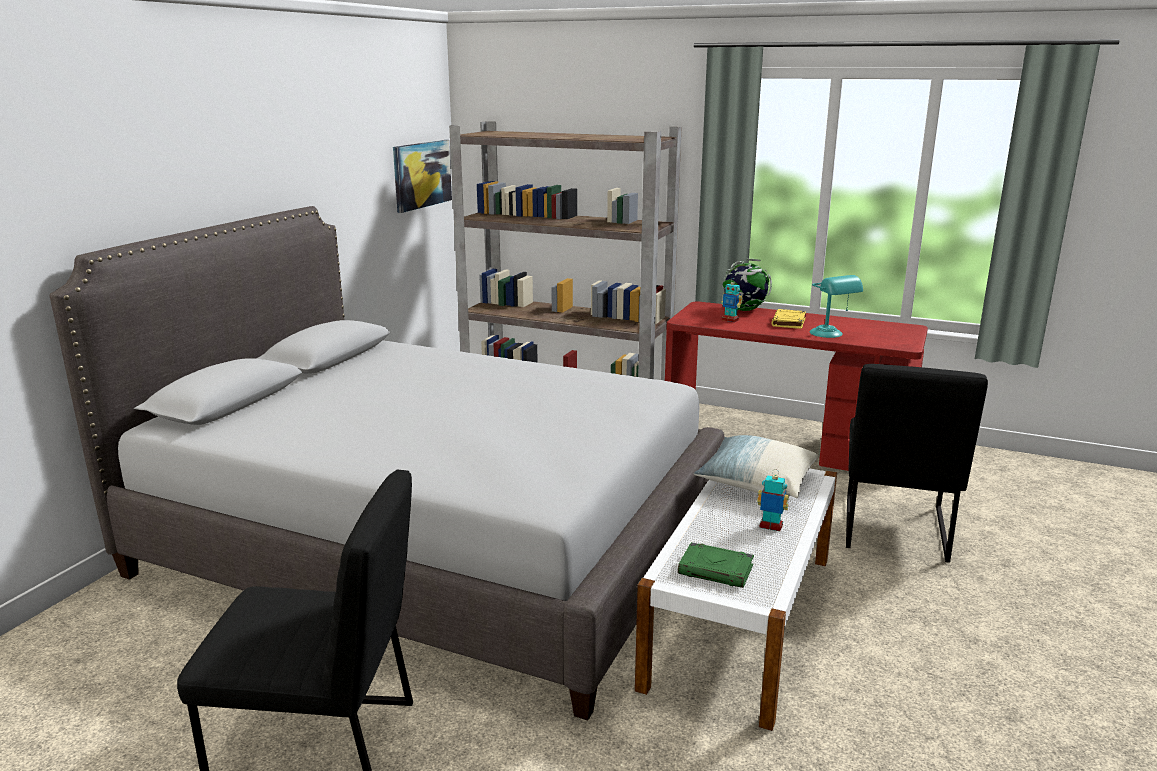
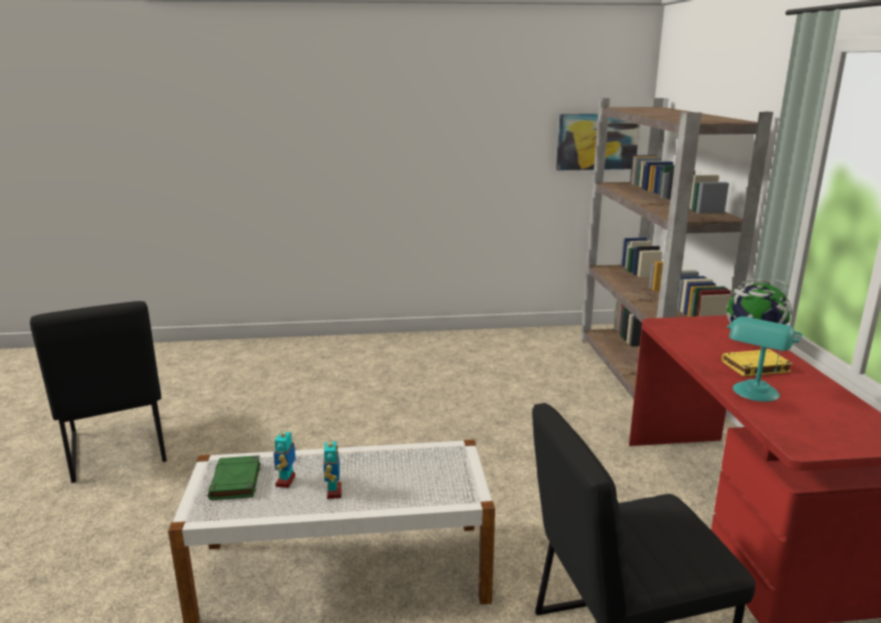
camera: 60 degrees right, 0 degrees up
grey bed [50,206,724,720] -> none
pillow [694,435,818,498] -> none
toy robot [721,281,743,322] -> toy robot moved to [274,428,296,488]

